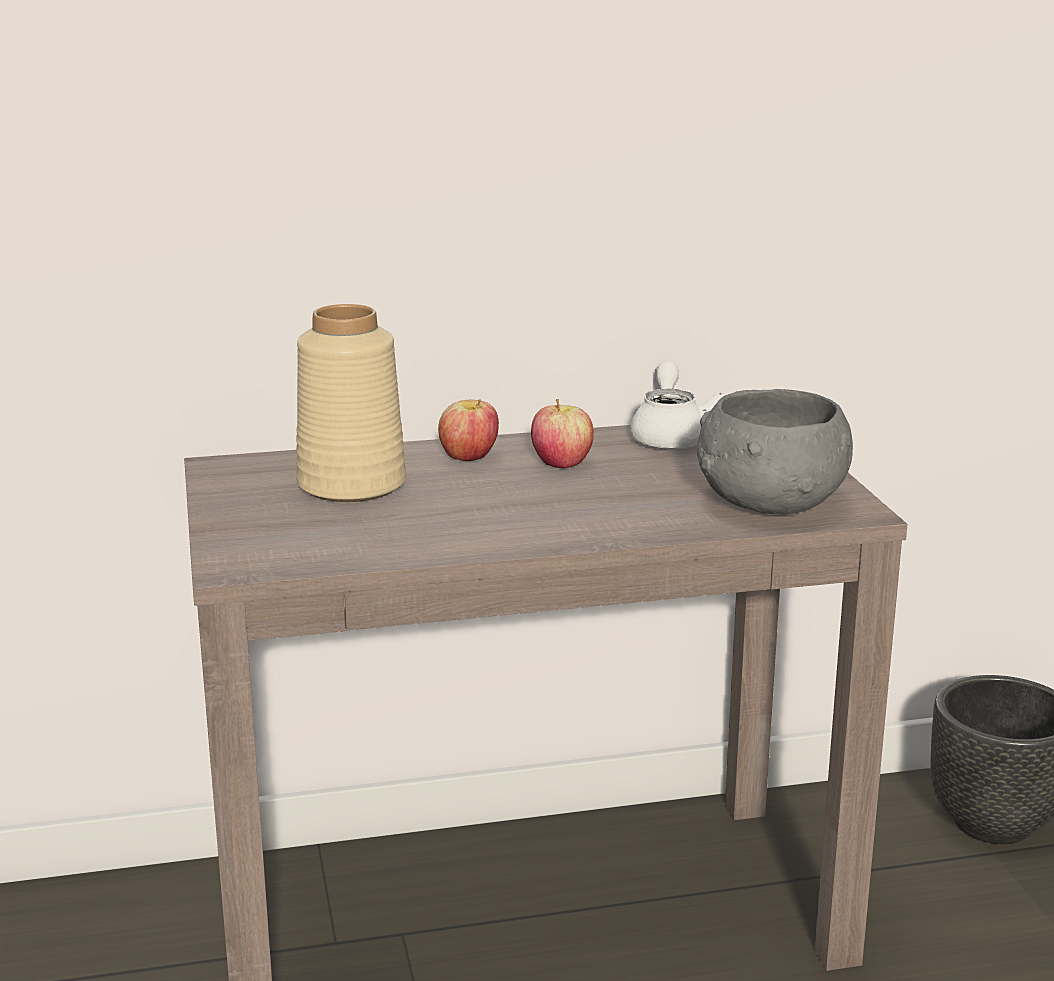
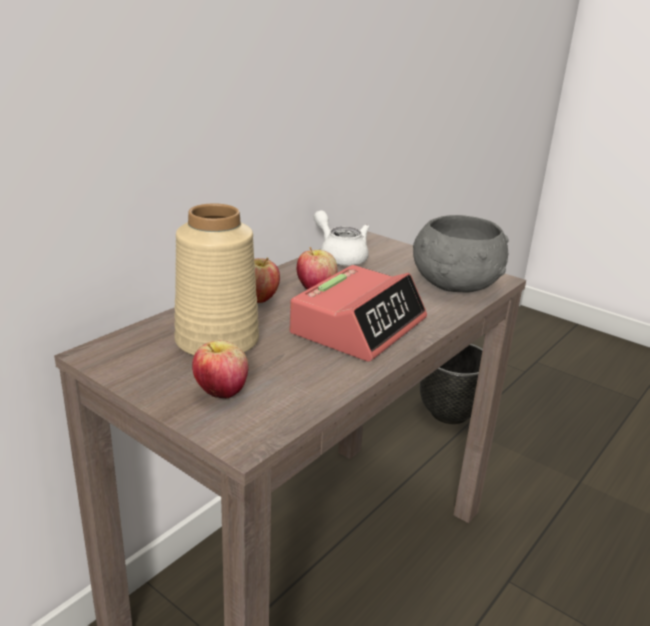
camera: 40 degrees left, 5 degrees up
none -> apple [192,340,249,398]
none -> alarm clock [290,265,427,362]

